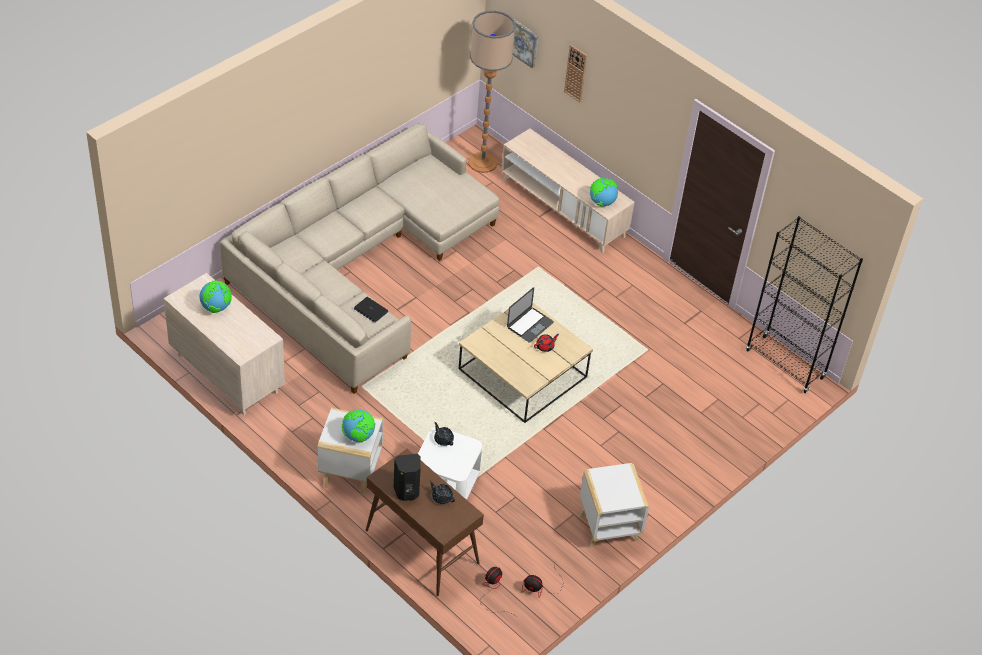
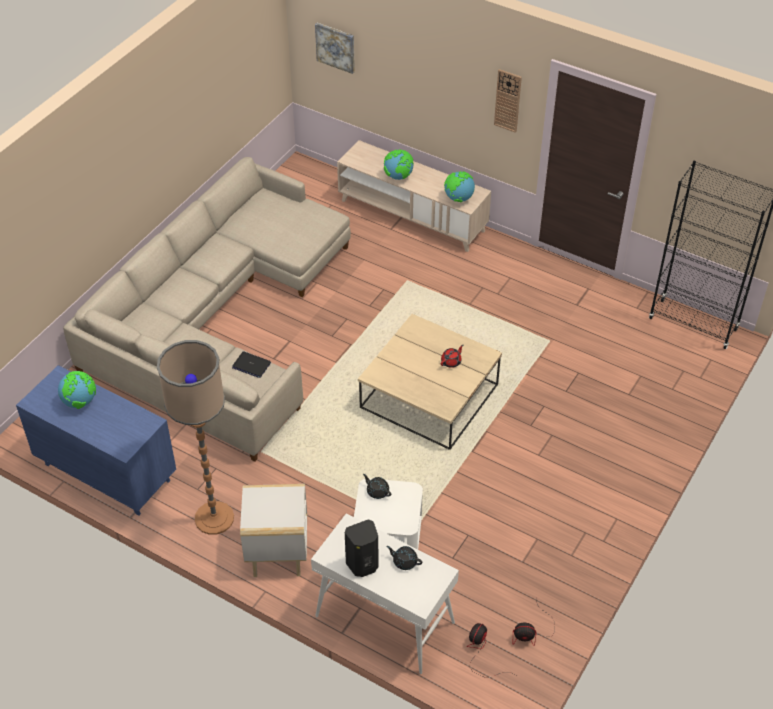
camera: 10 degrees left, 0 degrees up
beige dresser [164,273,285,415] -> blue dresser [16,365,176,516]
globe [342,410,376,443] -> globe moved to [384,149,414,180]
brown console table [366,449,484,596] -> white console table [311,513,459,674]
floor lamp [468,10,516,173] -> floor lamp moved to [157,340,234,535]
laptop [507,287,554,343] -> none
wall clock [564,45,587,102] -> wall clock moved to [494,69,522,133]
white side table [579,463,649,548] -> none

